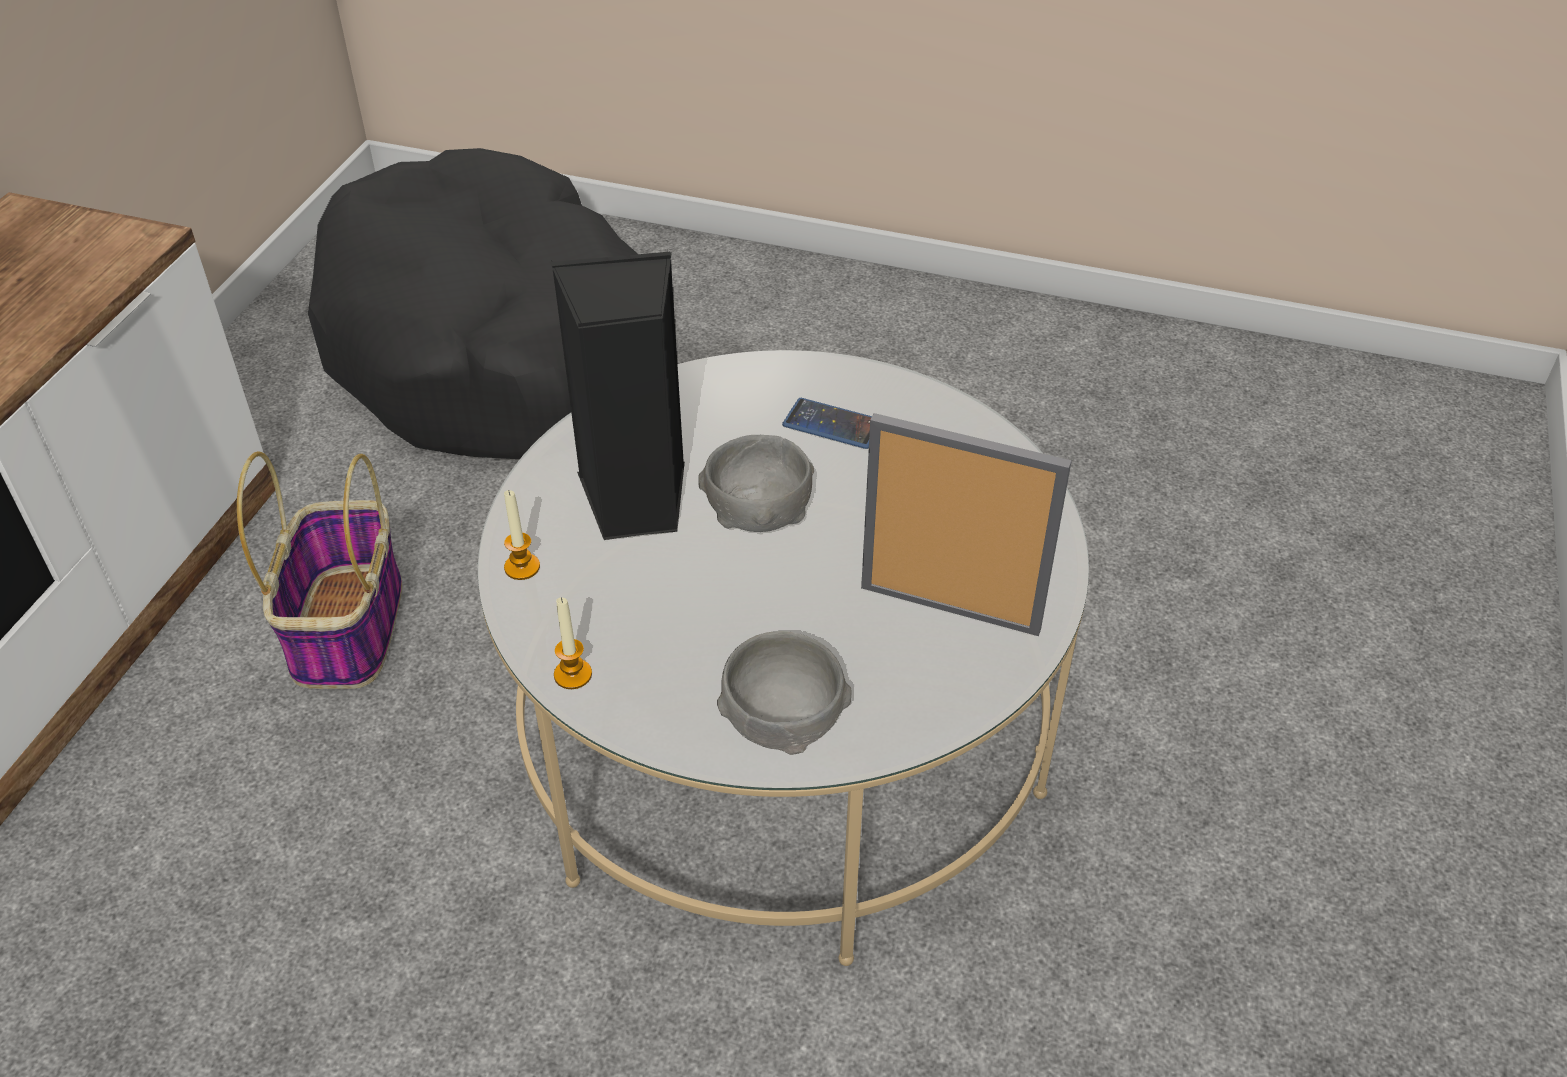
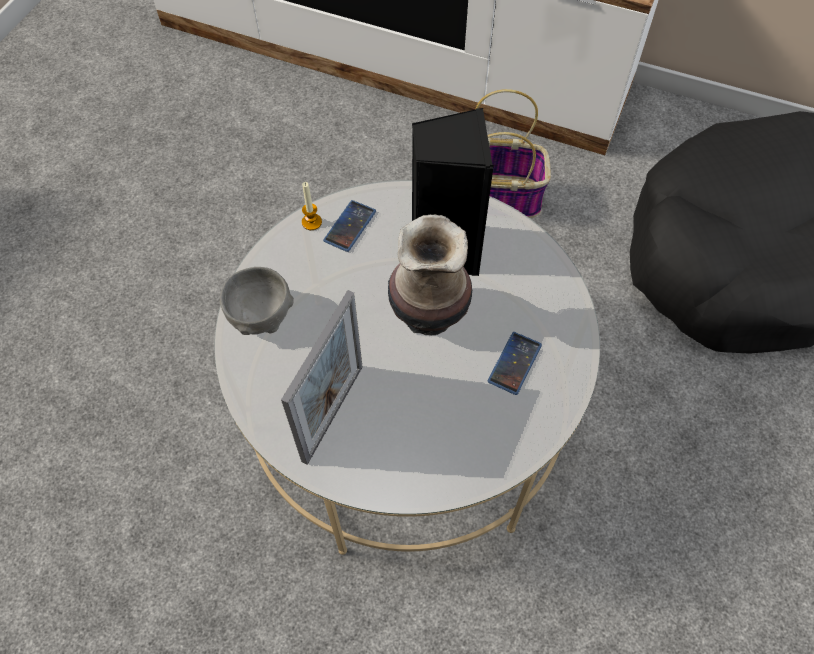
camera: 95 degrees right, 15 degrees up
candle [504,490,540,580] -> none
grey bowl [699,435,814,532] -> vase [388,214,472,335]
none -> phone [323,200,376,252]

